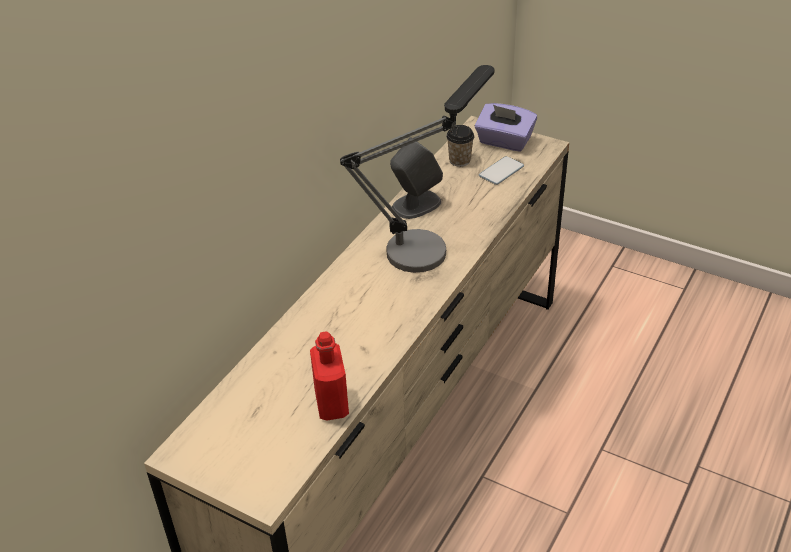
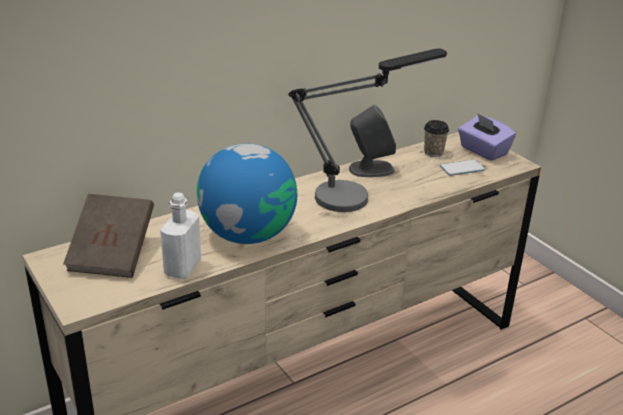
camera: 25 degrees right, 10 degrees down
red bottle [310,331,349,420] -> white bottle [160,192,201,279]
none -> brown book [63,194,154,278]
none -> globe [197,144,297,244]

